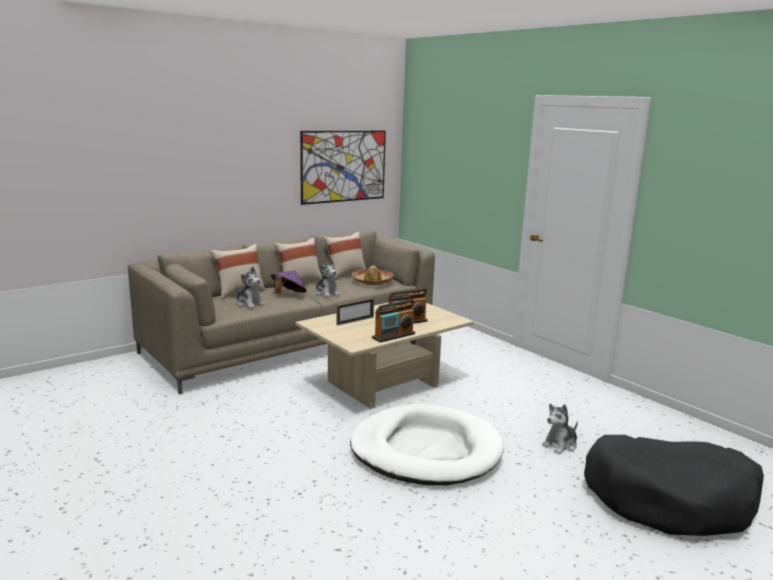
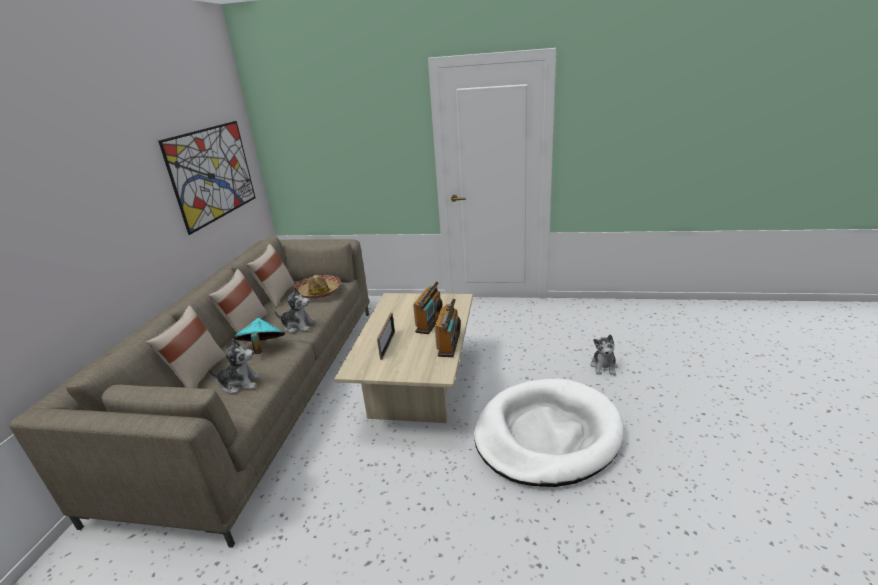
camera: 40 degrees left, 10 degrees up
purple hat [271,270,307,294] -> turquoise hat [233,318,285,354]
black dog bed [584,435,764,536] -> none

